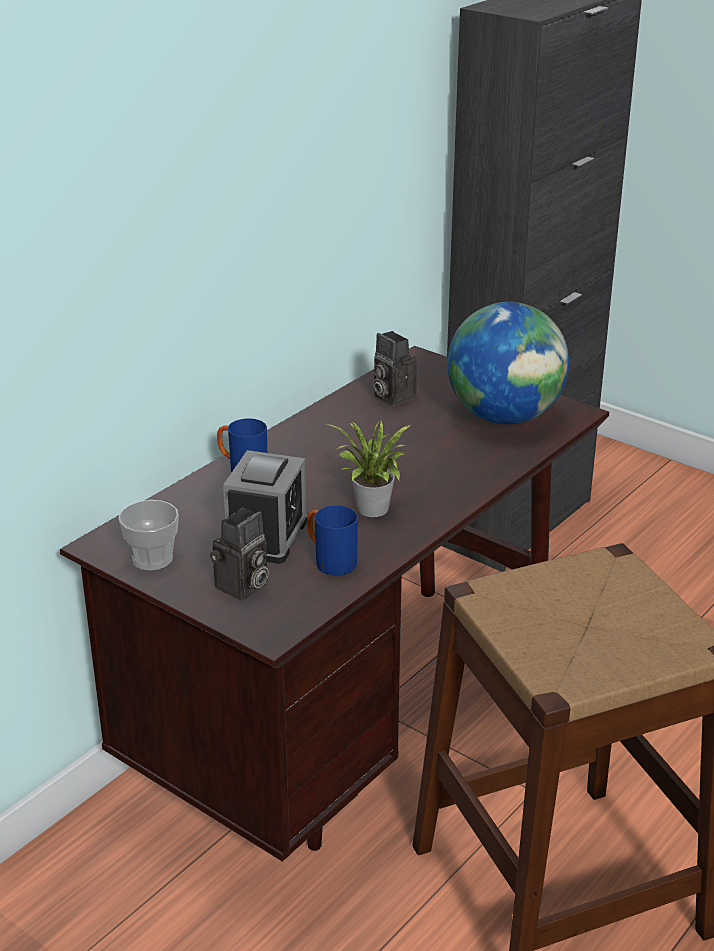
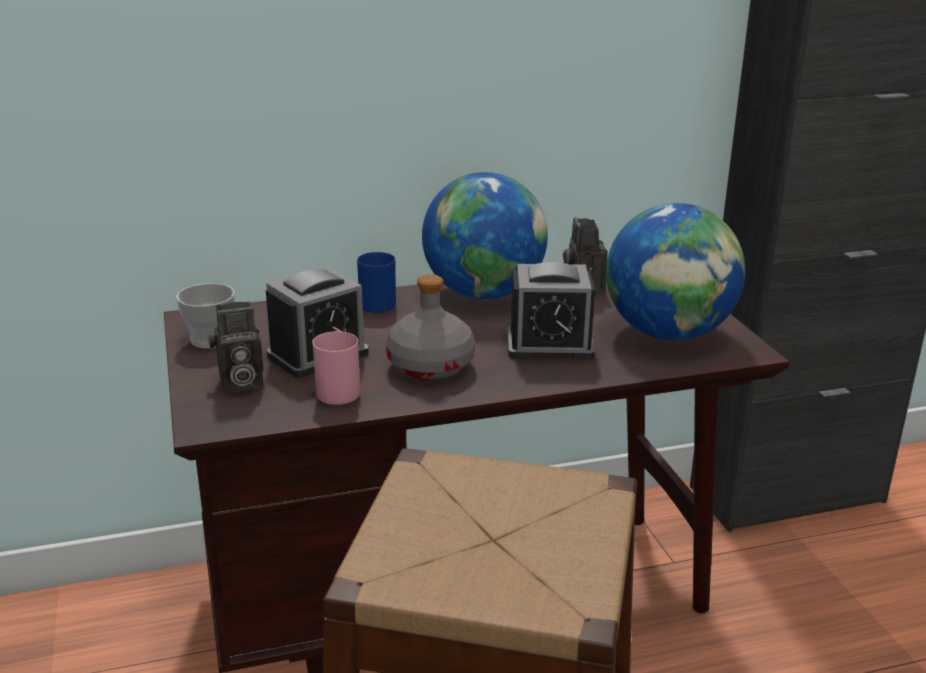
camera: 35 degrees right, 5 degrees down
blue mug [307,506,358,575] -> pink mug [313,331,360,405]
potted plant [326,420,411,517] -> grey bottle [386,274,475,380]
none -> globe [422,172,548,299]
none -> alarm clock [507,262,595,360]

